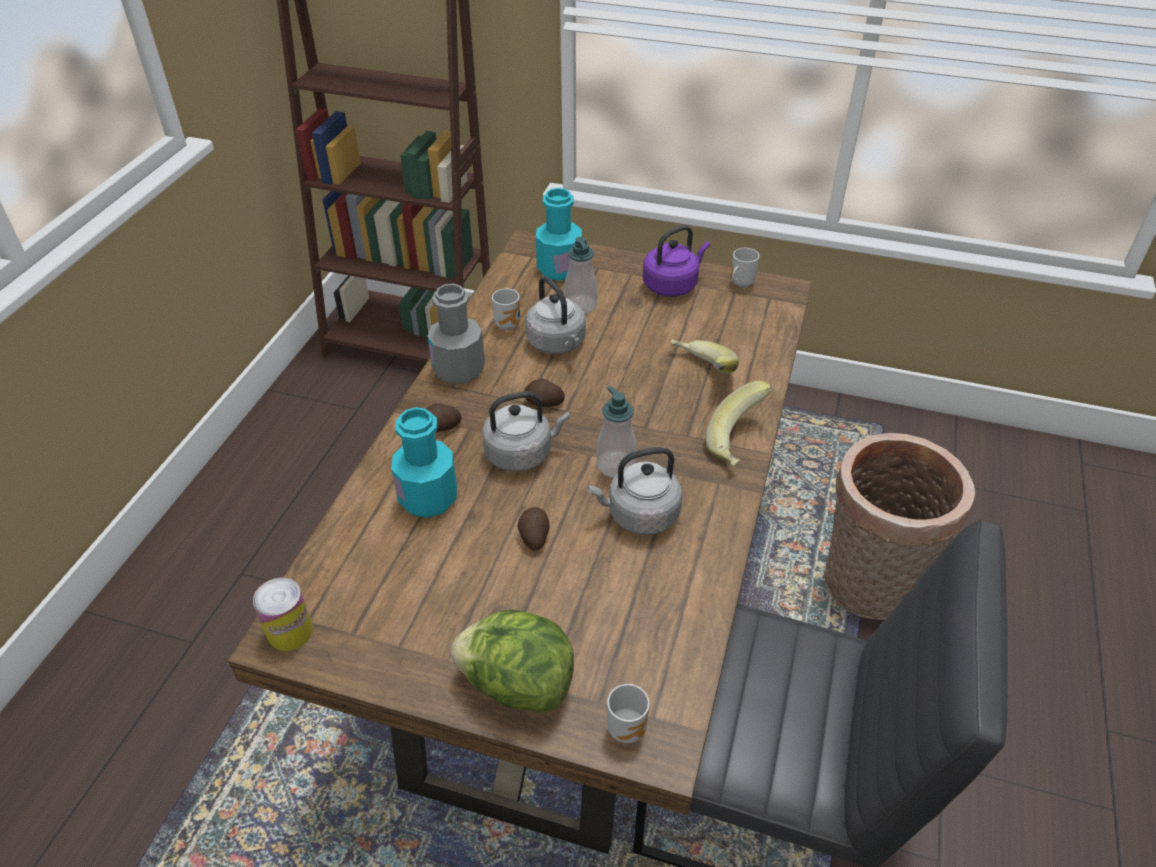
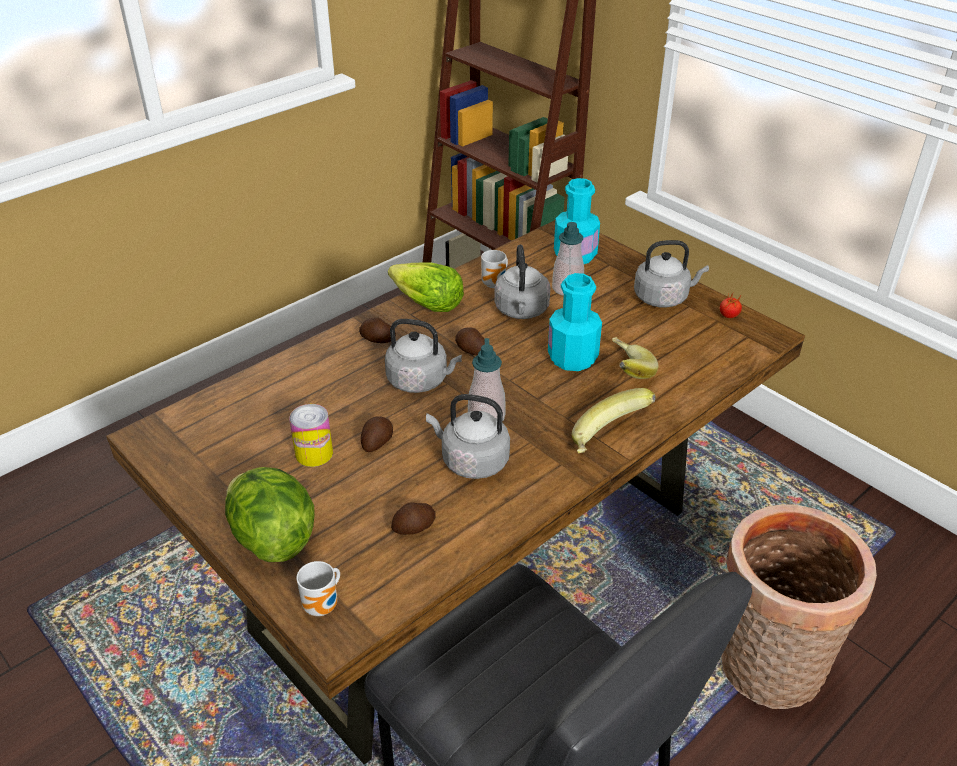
camera: 30 degrees right, 5 degrees down
can [253,578,313,651] -> can moved to [289,404,333,467]
turquoise bottle [392,407,457,518] -> turquoise bottle moved to [548,273,602,371]
grey bottle [427,284,485,385] -> lettuce [388,263,464,312]
purple kettle [643,225,710,297] -> grey kettle [634,240,709,308]
mug [731,248,759,287] -> tomato [720,293,742,318]
none -> potato [391,502,436,535]

